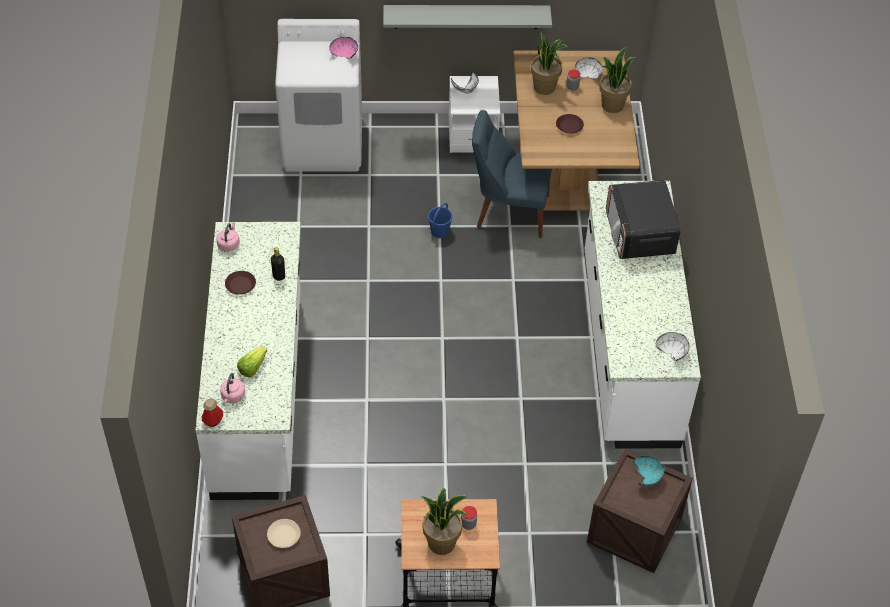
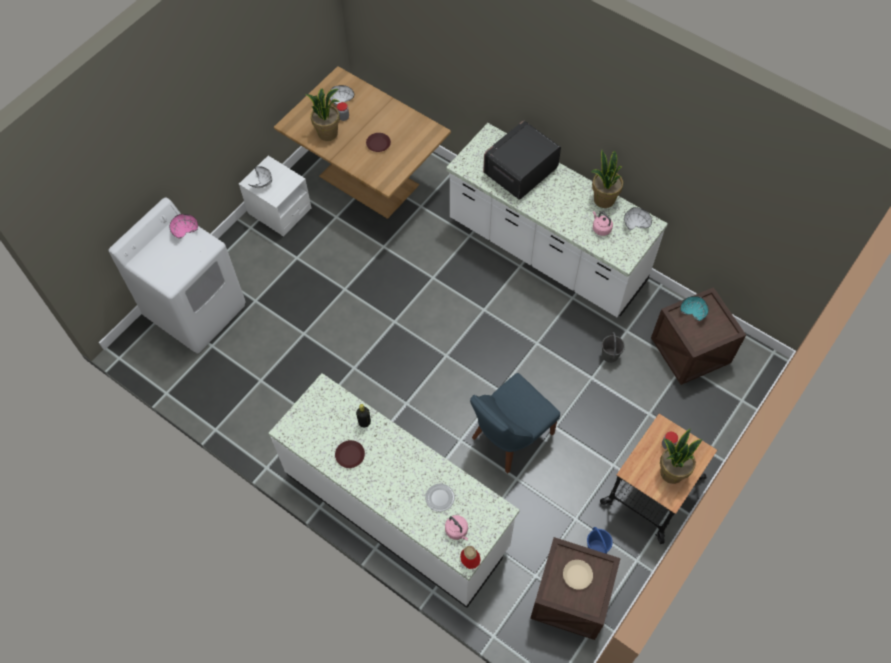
camera: 50 degrees left, 10 degrees up
pink kettle [216,223,240,252] -> pink kettle moved to [593,211,613,236]
lettuce [237,346,267,378] -> plate [425,484,455,512]
grey shelf [383,5,552,29] -> none
blue bucket [428,203,453,238] -> blue bucket moved to [587,527,613,554]
blue chair [472,110,552,238] -> blue chair moved to [470,373,560,473]
potted plant [599,47,637,113] -> potted plant moved to [591,150,623,208]
microwave [606,180,681,259] -> microwave turned 105 degrees clockwise [483,120,561,200]
none -> grey bucket [602,332,625,363]

